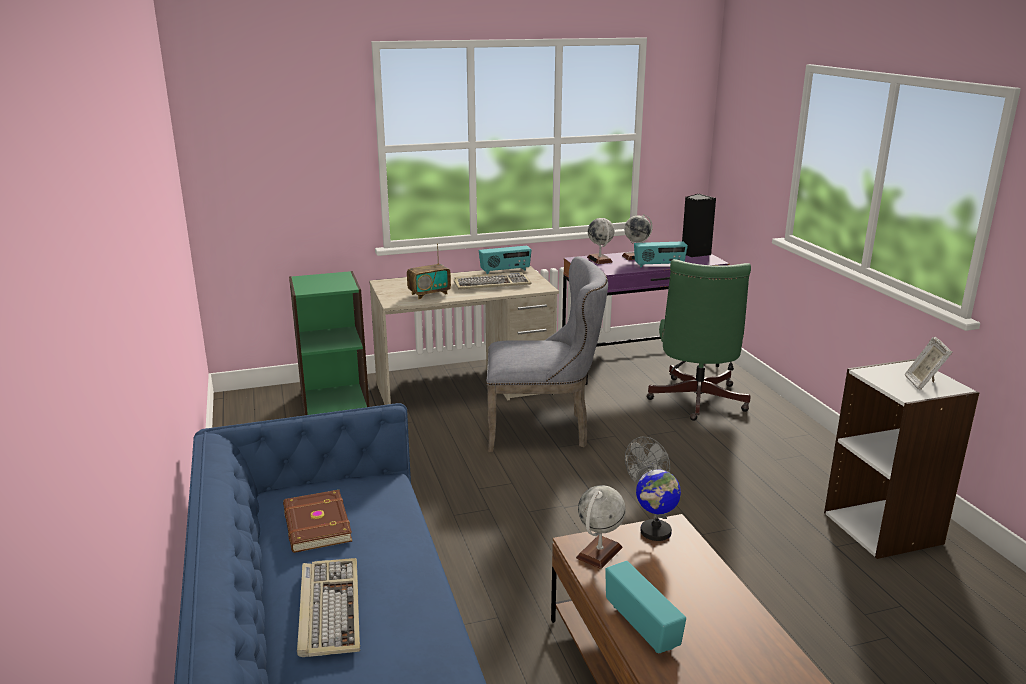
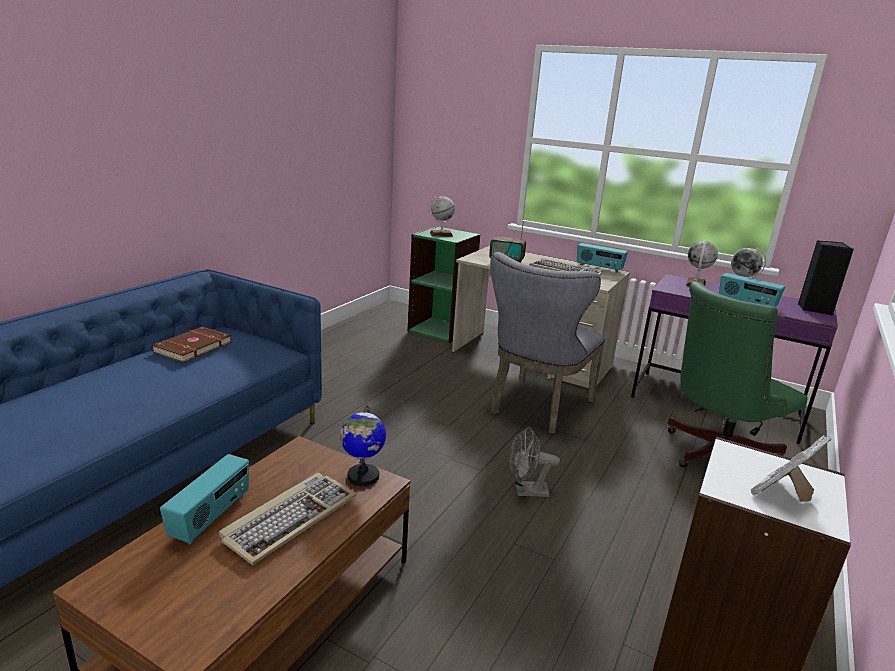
camera: 45 degrees right, 0 degrees up
keyboard [297,558,360,657] -> keyboard moved to [219,473,356,565]
grey chair [486,257,608,452] -> grey chair turned 75 degrees clockwise [490,252,605,434]
globe [576,485,626,569] -> globe moved to [429,195,455,237]

